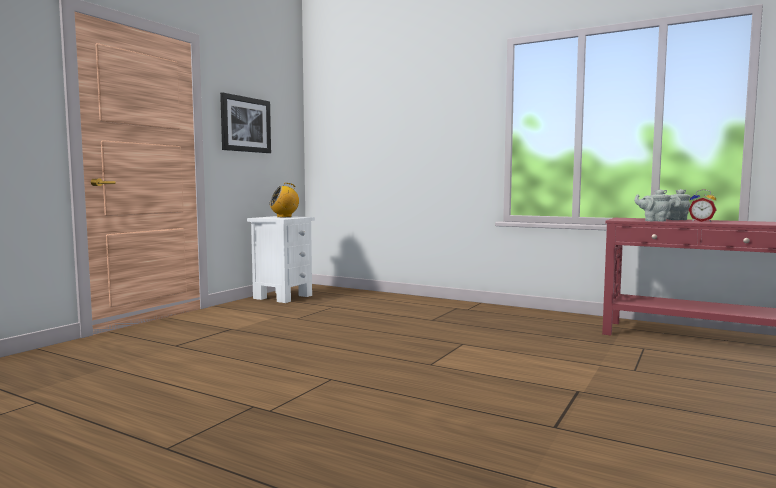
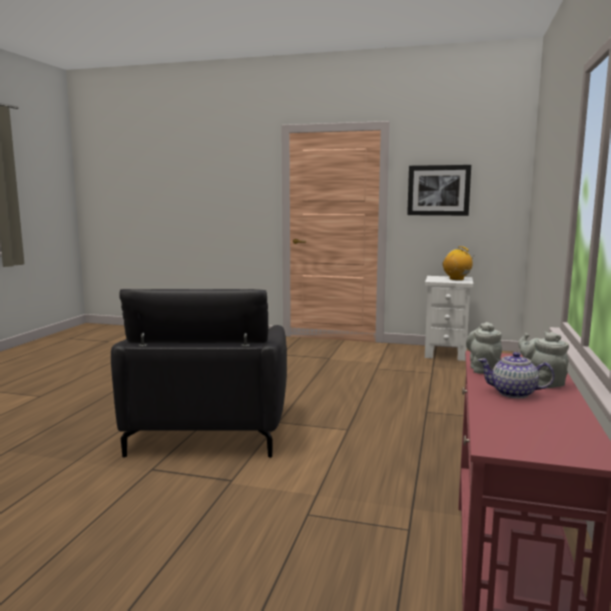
camera: 75 degrees right, 5 degrees up
alarm clock [688,189,717,222] -> teapot [478,352,555,398]
none -> black armchair [111,289,287,458]

